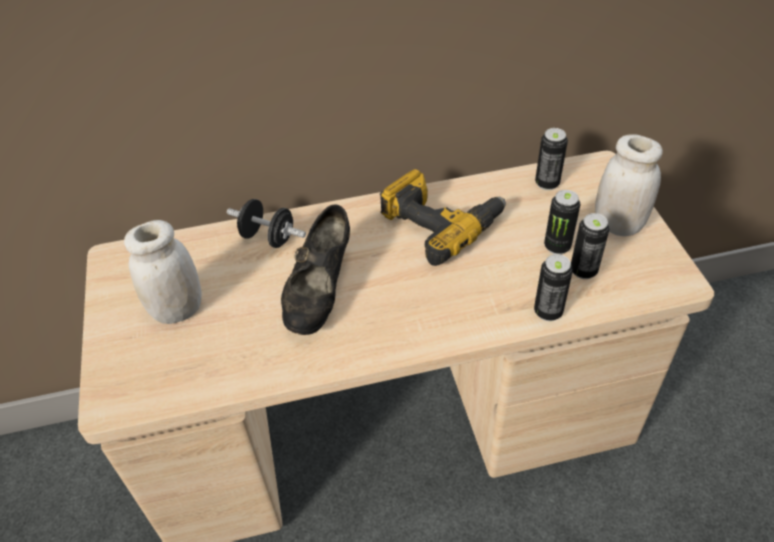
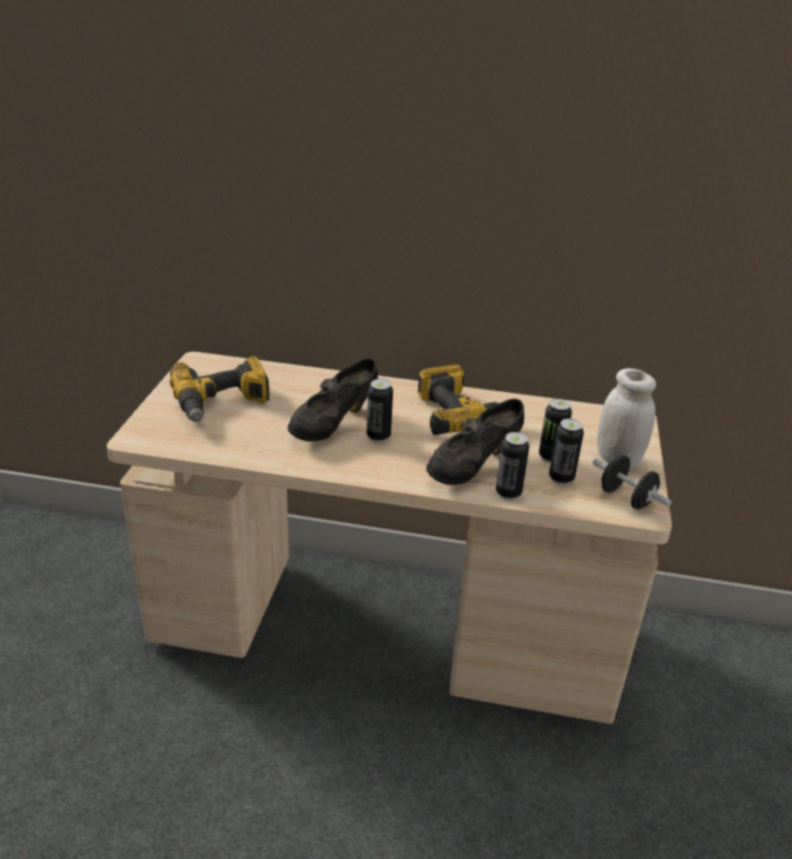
camera: 20 degrees right, 15 degrees down
white jar [124,220,202,324] -> power drill [170,356,269,422]
black dumbbell [227,199,306,248] -> black dumbbell moved to [593,455,672,510]
can [535,128,568,190] -> can moved to [367,379,393,442]
none -> black shoe [426,399,524,485]

